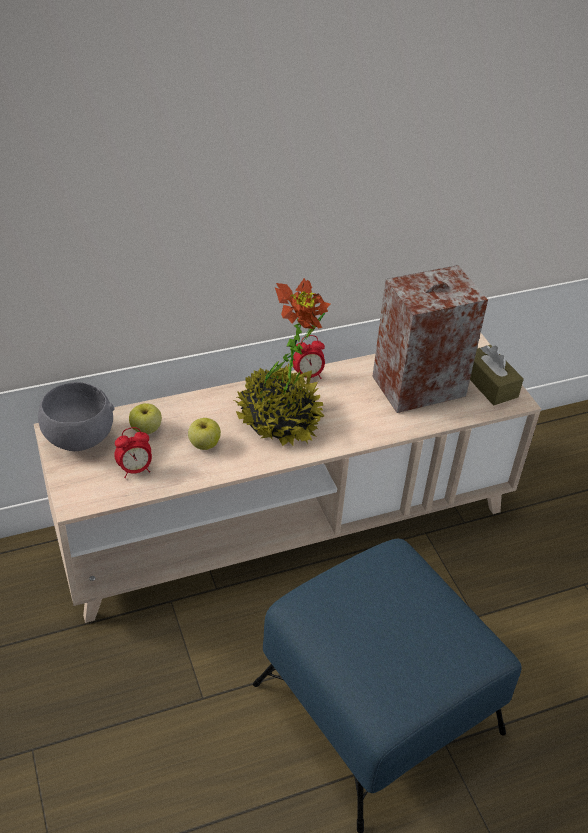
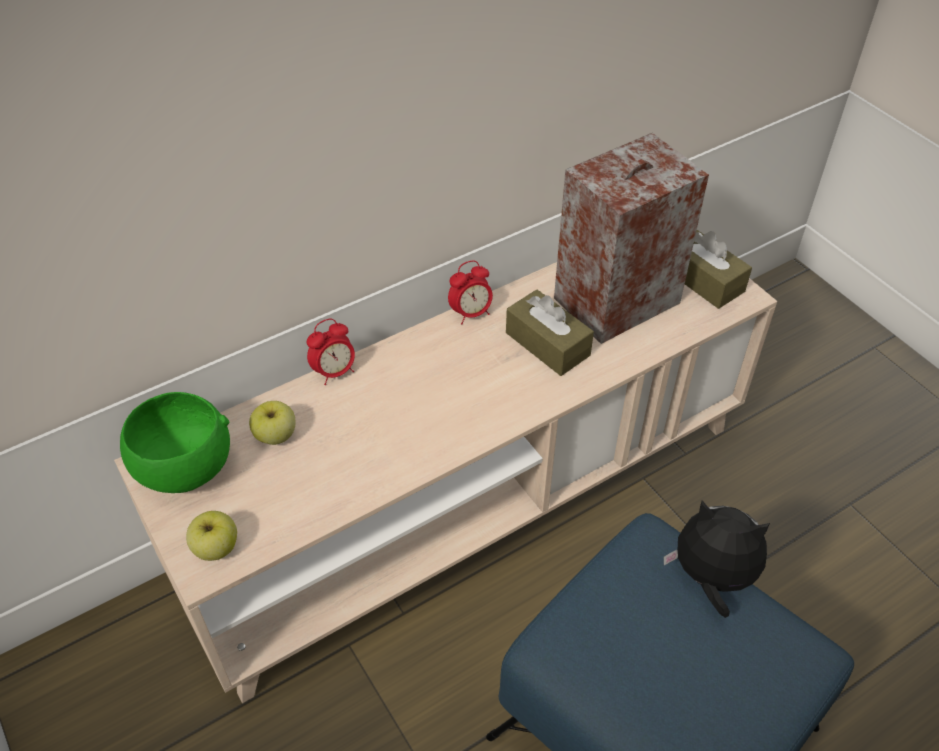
camera: 10 degrees left, 5 degrees up
grey bowl [38,382,115,451] -> green bowl [120,392,230,493]
alarm clock [114,427,152,478] -> alarm clock moved to [307,319,355,385]
apple [188,418,221,450] -> apple moved to [186,511,237,561]
potted plant [234,278,330,446] -> none
none -> brown tissue box [506,290,594,376]
none -> plush toy [664,500,770,618]

